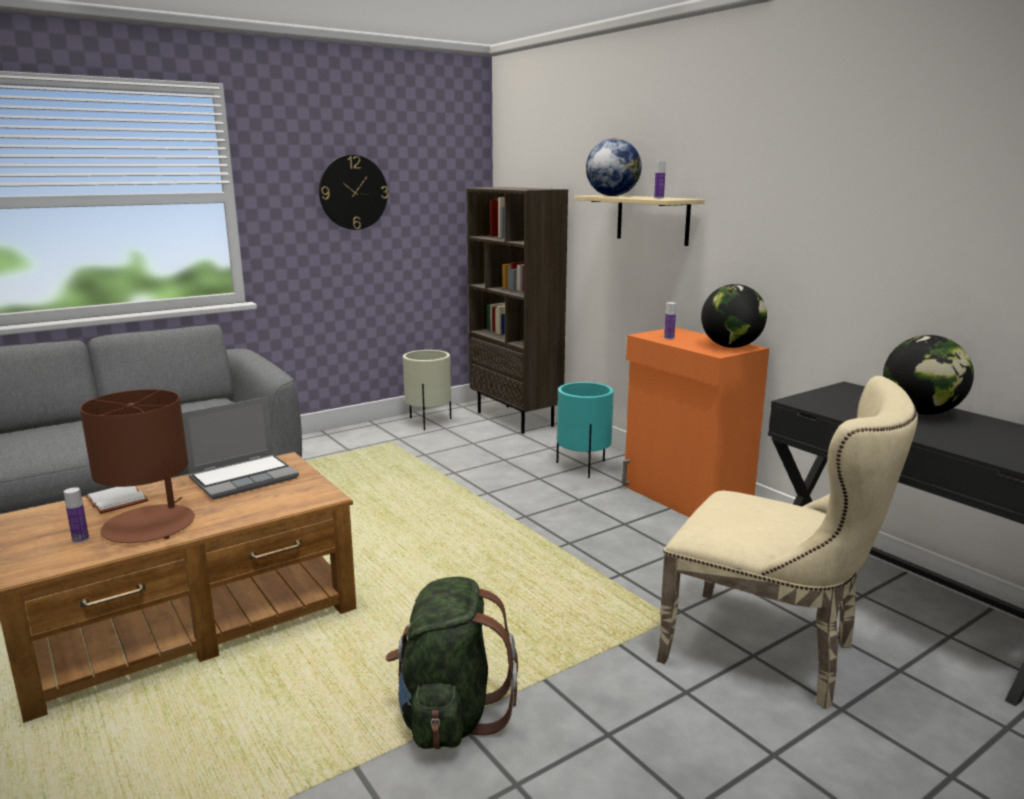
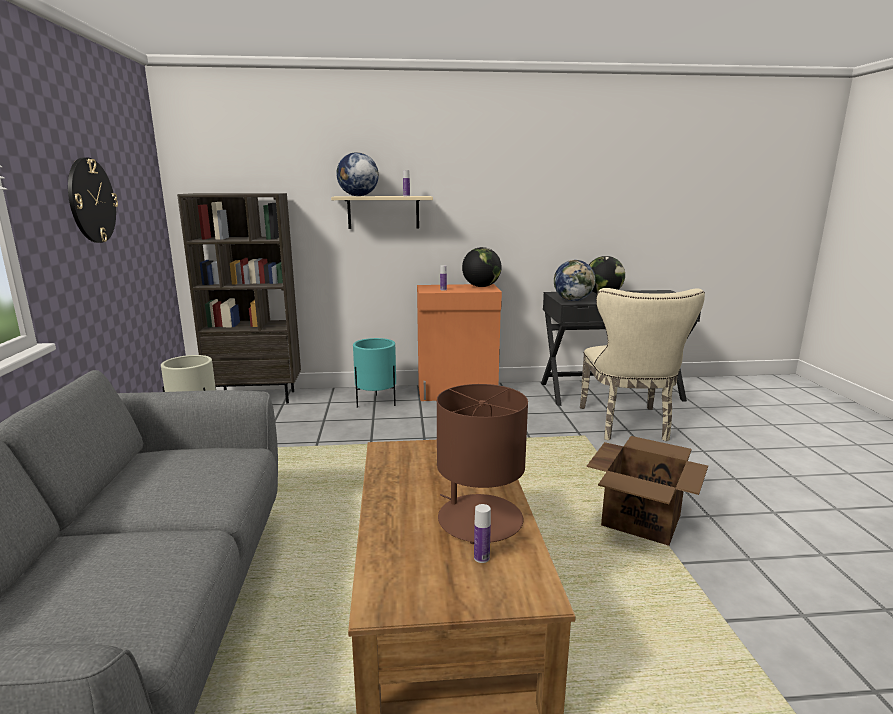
camera: 60 degrees left, 0 degrees up
white book [85,486,148,514] -> none
laptop [182,397,299,500] -> none
green backpack [386,576,518,750] -> cardboard box [587,436,708,546]
beige chair [657,376,918,709] -> beige chair turned 120 degrees clockwise [580,288,705,441]
none -> globe [554,260,596,301]

